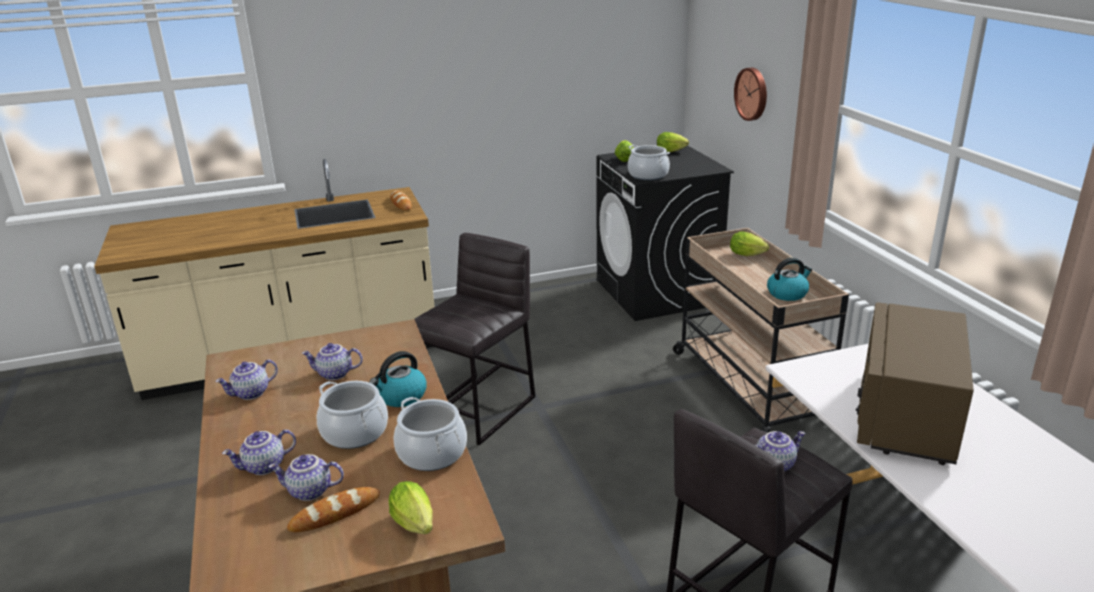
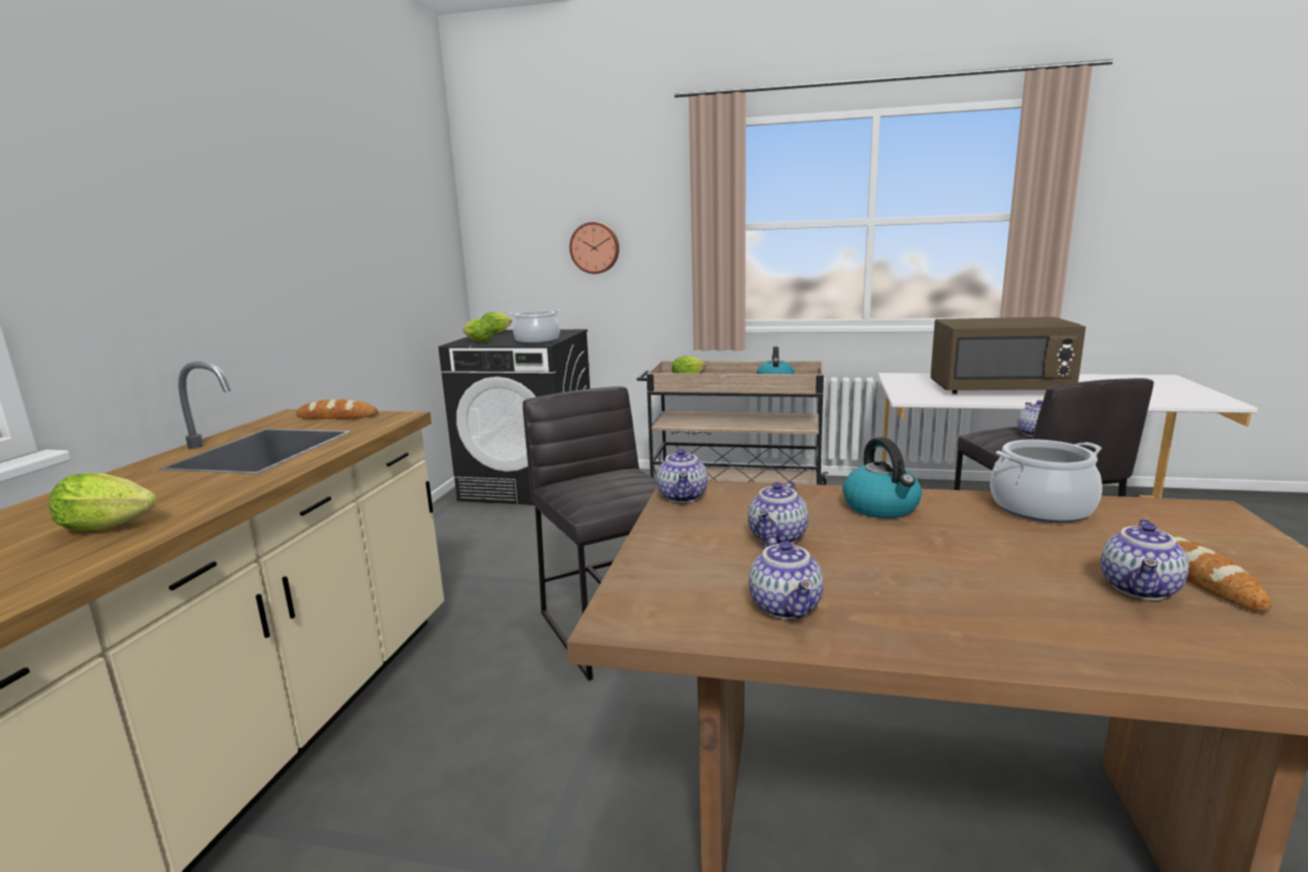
camera: 60 degrees left, 10 degrees down
teapot [222,430,296,475] -> teapot moved to [657,448,708,503]
cooking pot [317,381,388,449] -> none
lettuce [389,481,433,534] -> lettuce moved to [49,473,157,531]
brown microwave [856,302,974,465] -> brown microwave turned 45 degrees counterclockwise [931,317,1086,394]

